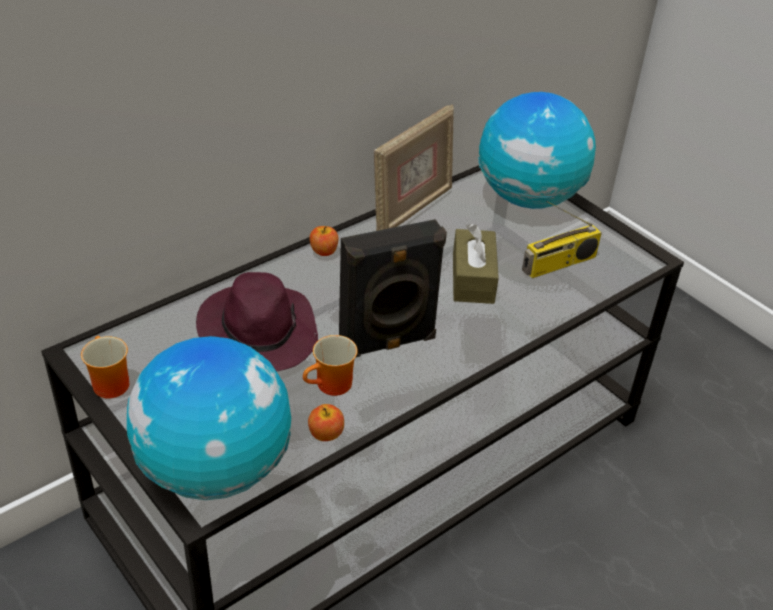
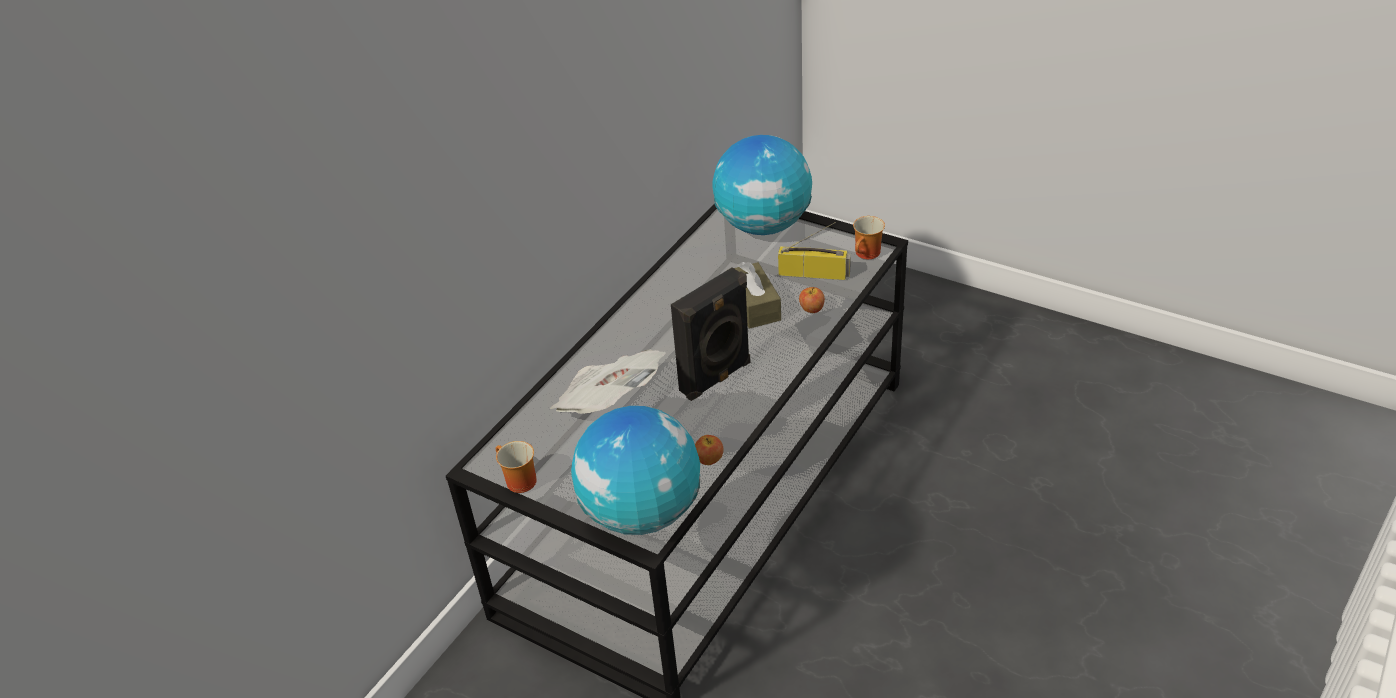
camera: 15 degrees left, 0 degrees up
purple hat [196,272,318,372] -> newspaper [550,349,666,414]
mug [303,335,358,396] -> mug moved to [853,216,885,259]
apple [310,226,339,256] -> apple moved to [799,287,825,313]
picture frame [374,104,454,231] -> none
radio [522,201,602,278] -> radio turned 120 degrees counterclockwise [778,222,851,280]

